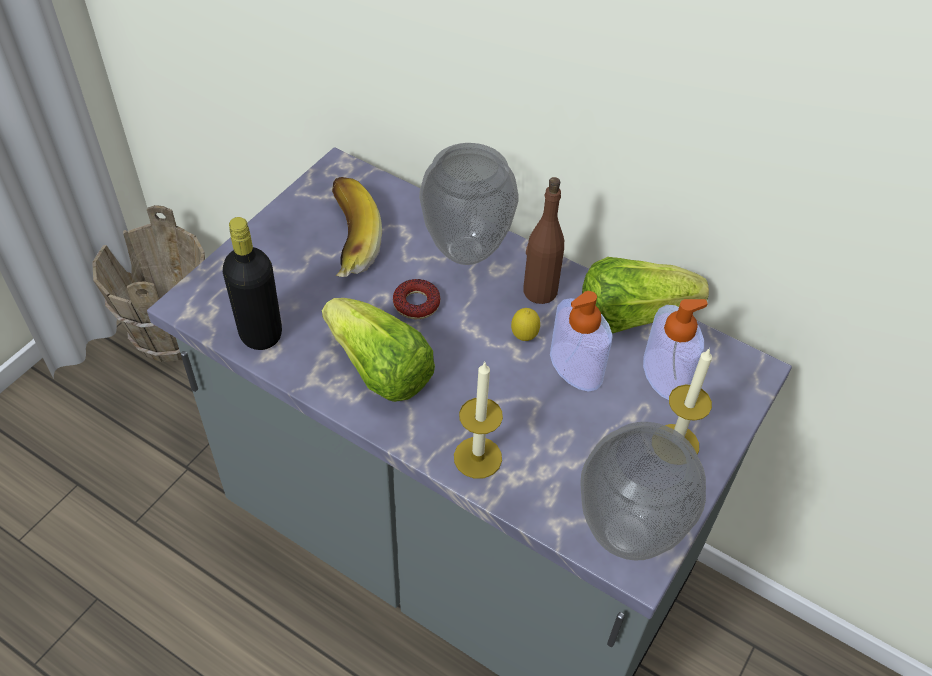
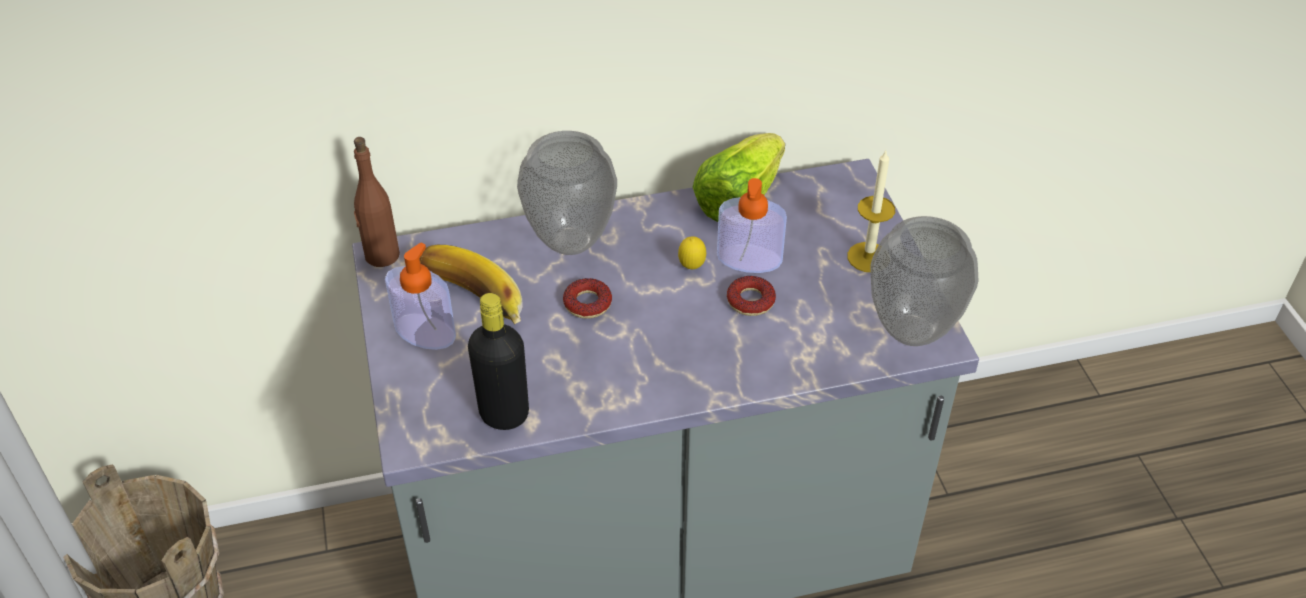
camera: 45 degrees left, 5 degrees down
lettuce [322,298,435,402] -> none
candle [454,361,503,479] -> none
brown bottle [523,177,564,304] -> brown bottle moved to [354,137,400,267]
soap dispenser [643,299,708,400] -> soap dispenser moved to [385,243,456,350]
none -> donut [727,276,776,316]

